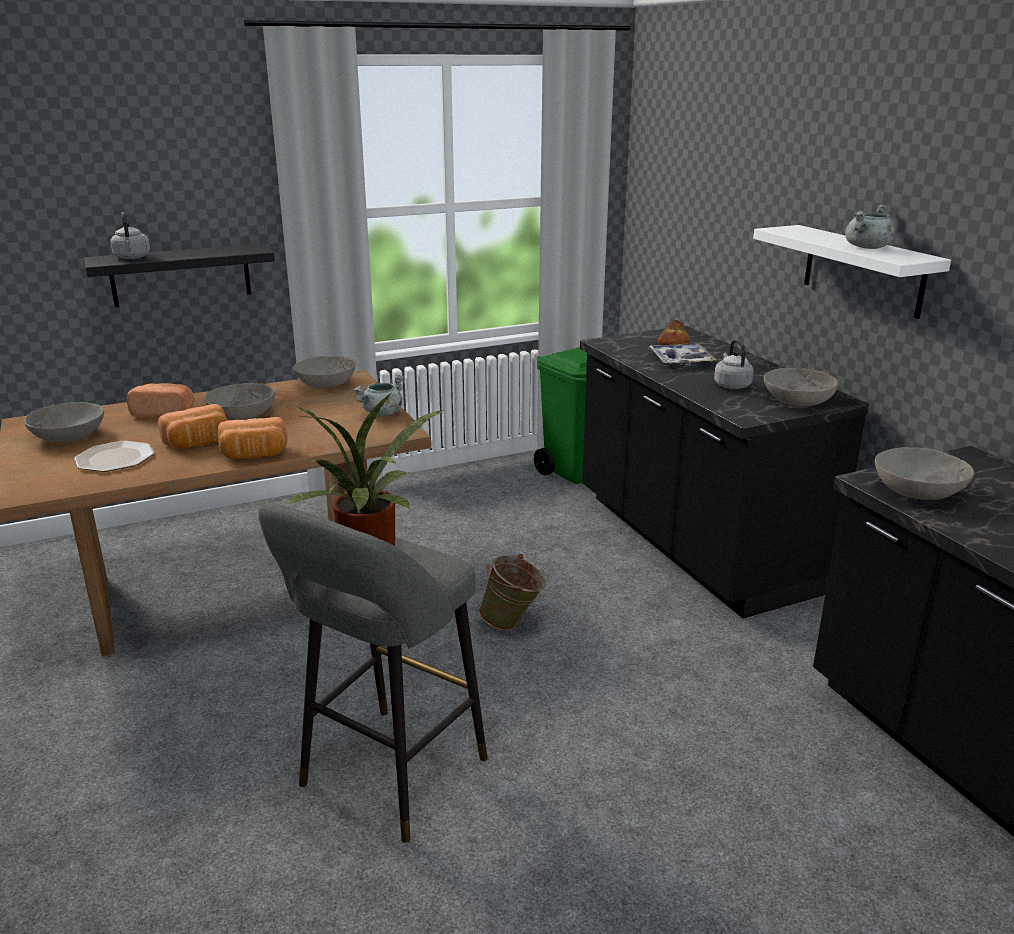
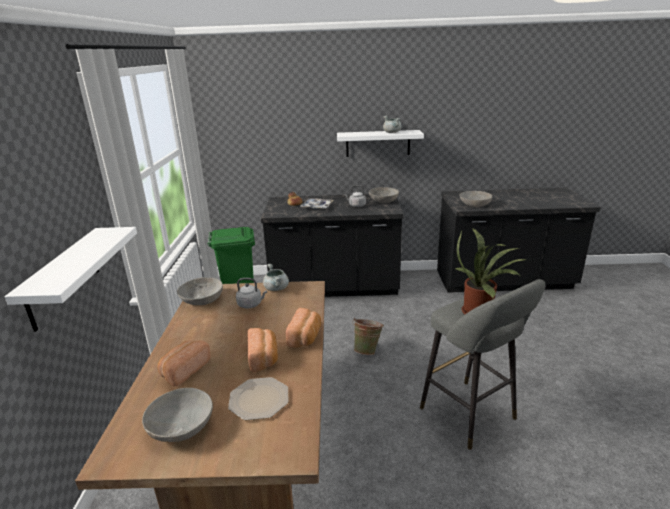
camera: 65 degrees left, 0 degrees up
black shelf [84,244,275,307] -> white shelf [4,227,137,332]
grey kettle [110,212,150,259] -> grey kettle moved to [236,278,267,309]
grey bowl [205,383,275,420] -> none

